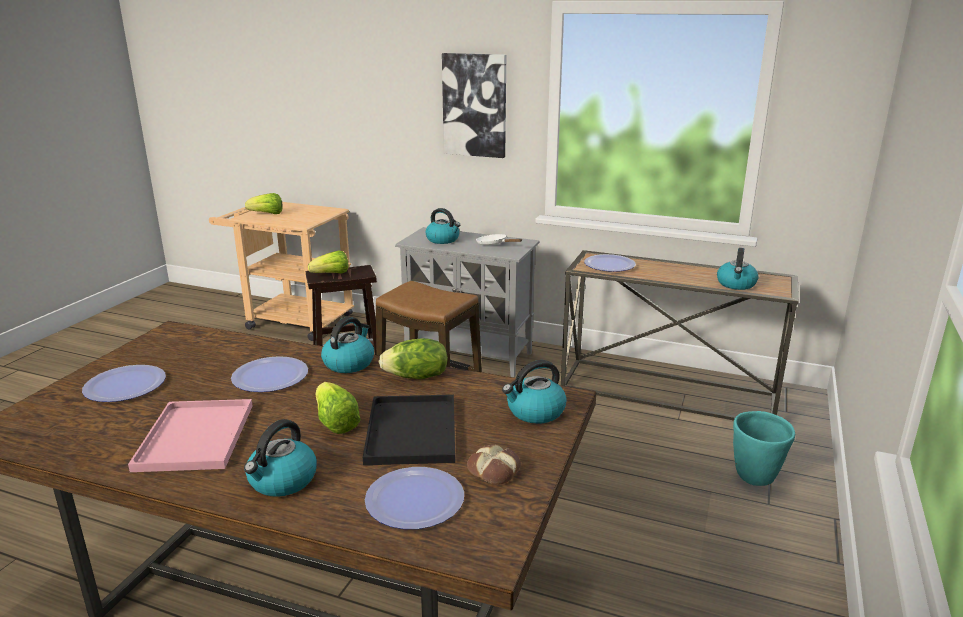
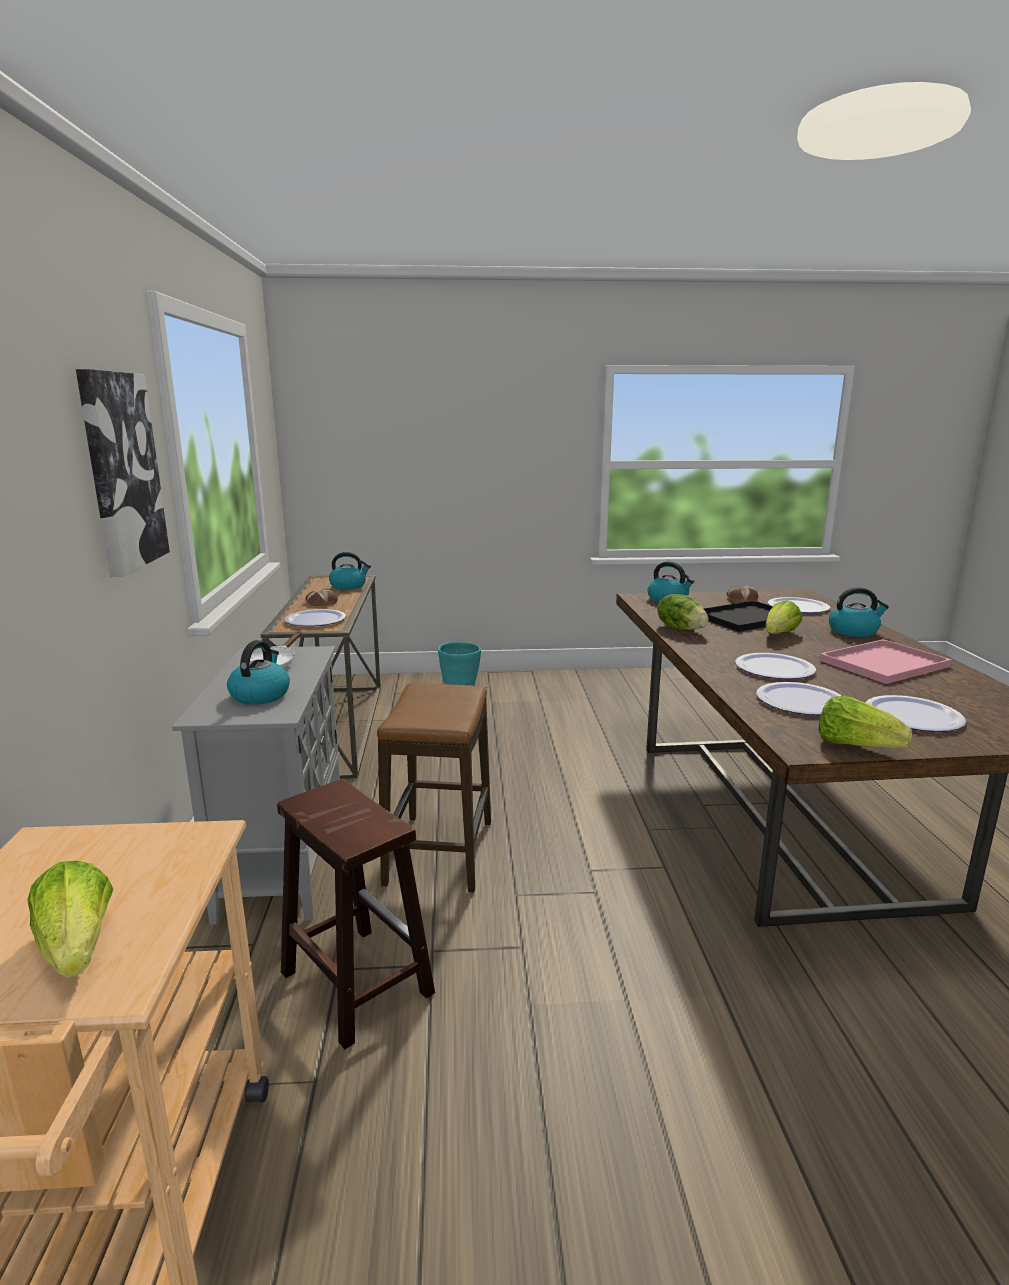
camera: 115 degrees left, 5 degrees down
lettuce [308,250,348,273] -> lettuce moved to [818,695,912,748]
kettle [321,317,374,373] -> none
none -> bread [305,589,338,606]
none -> plate [756,682,842,715]

